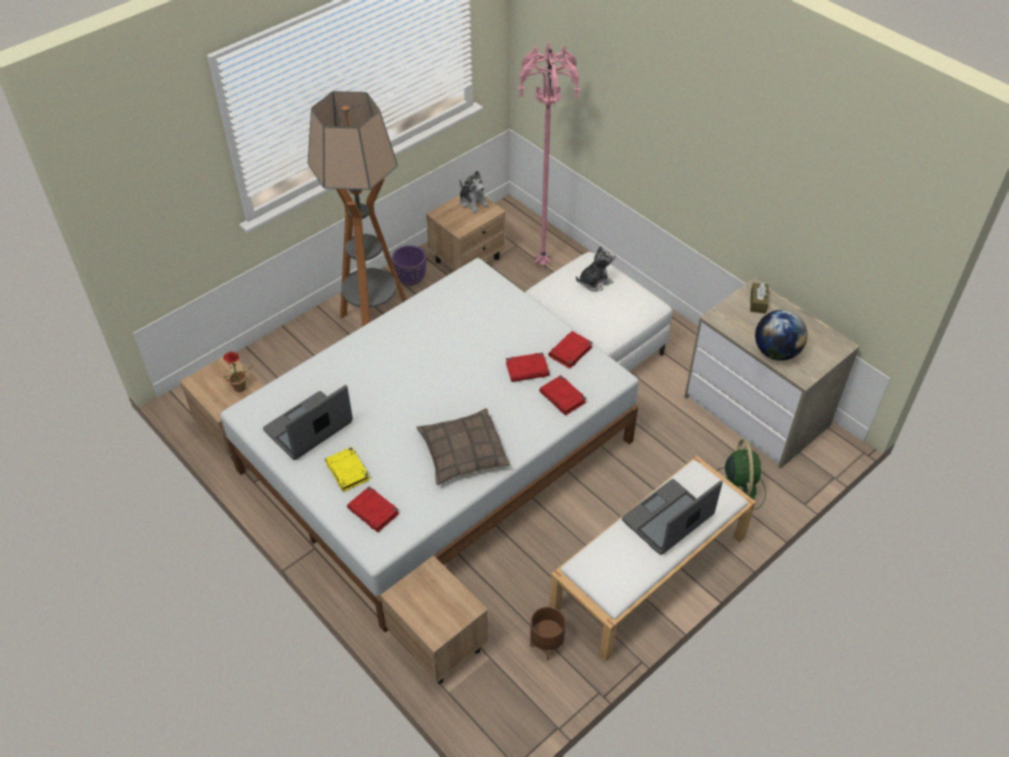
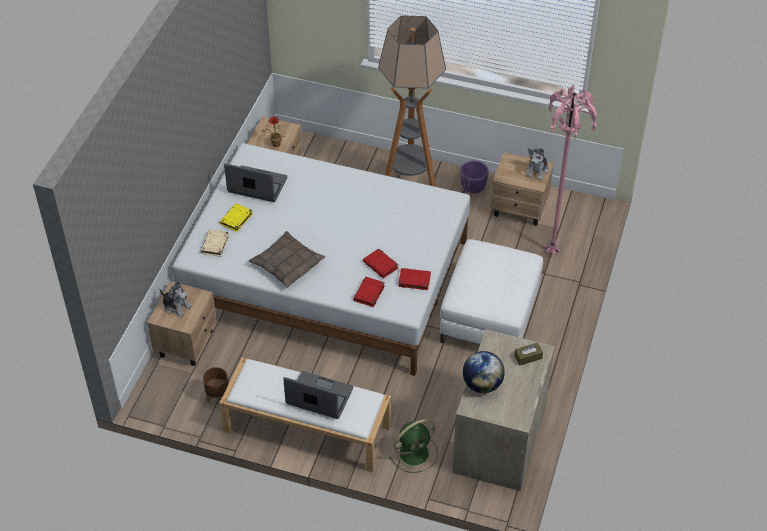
camera: 60 degrees right, 0 degrees up
red book [347,486,399,532] -> beige book [200,229,229,257]
plush toy [576,246,616,291] -> plush toy moved to [160,282,192,317]

